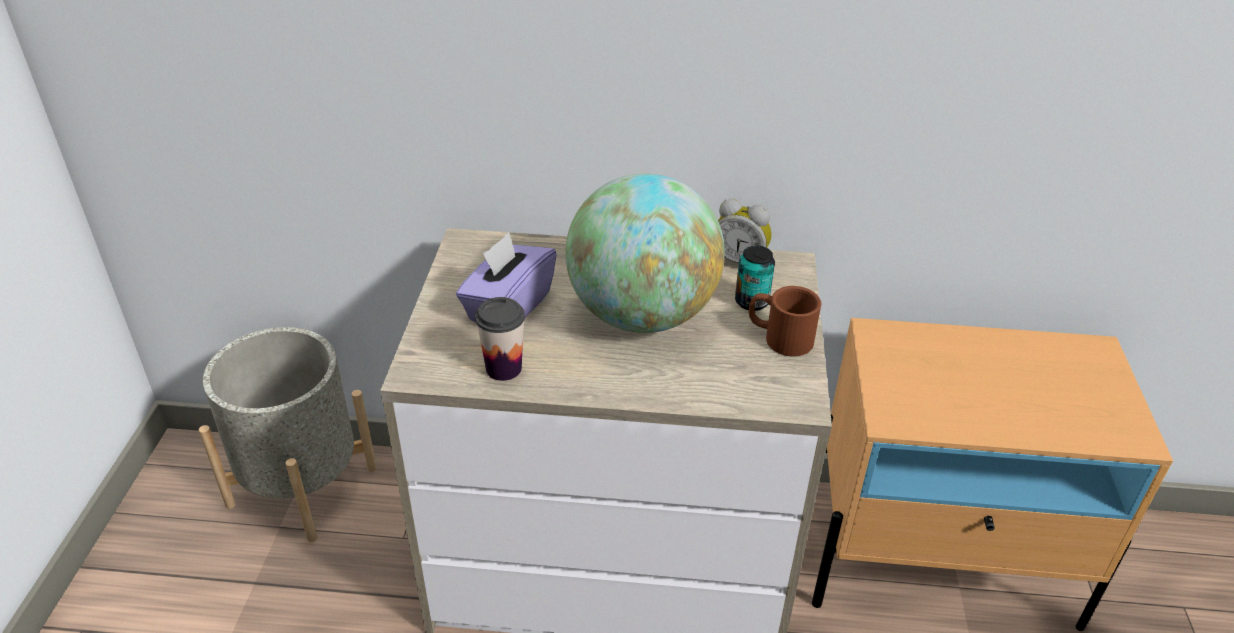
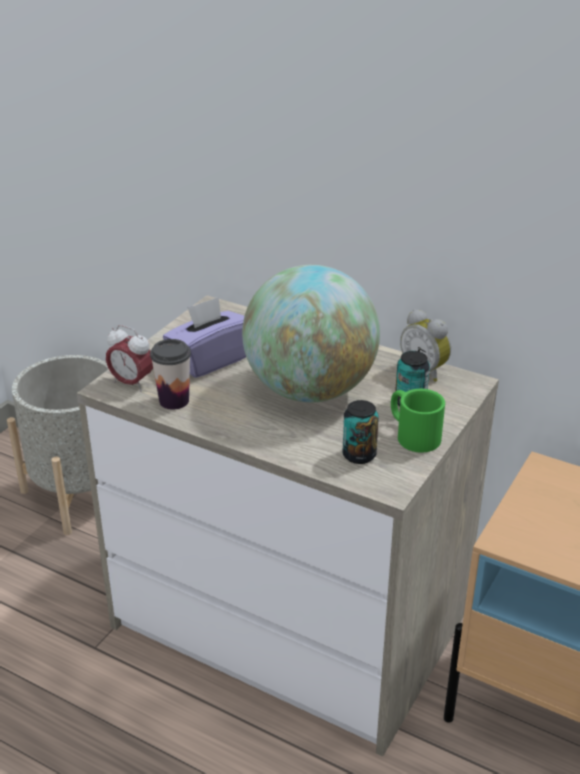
camera: 25 degrees right, 5 degrees down
brown mug [749,286,821,356] -> green mug [391,389,445,453]
none -> alarm clock [106,325,153,392]
none -> can [342,400,379,464]

